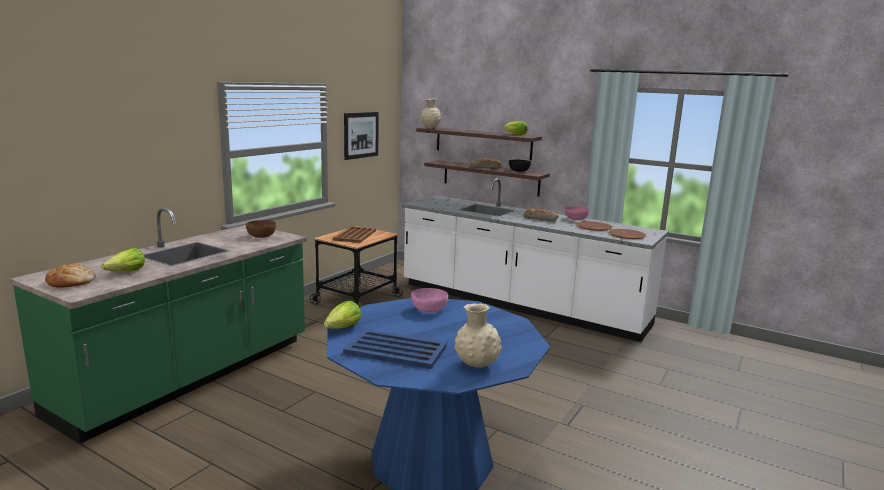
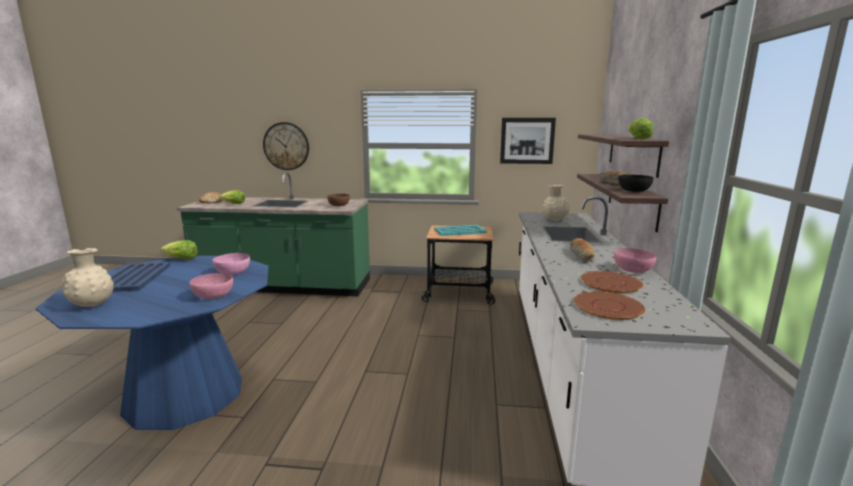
camera: 65 degrees right, 0 degrees up
brown tray [333,226,376,243] -> turquoise tray [434,225,487,236]
beige vase [421,98,441,128] -> beige vase moved to [542,185,570,221]
none -> pink bowl [189,273,233,299]
none -> wall clock [263,122,309,170]

